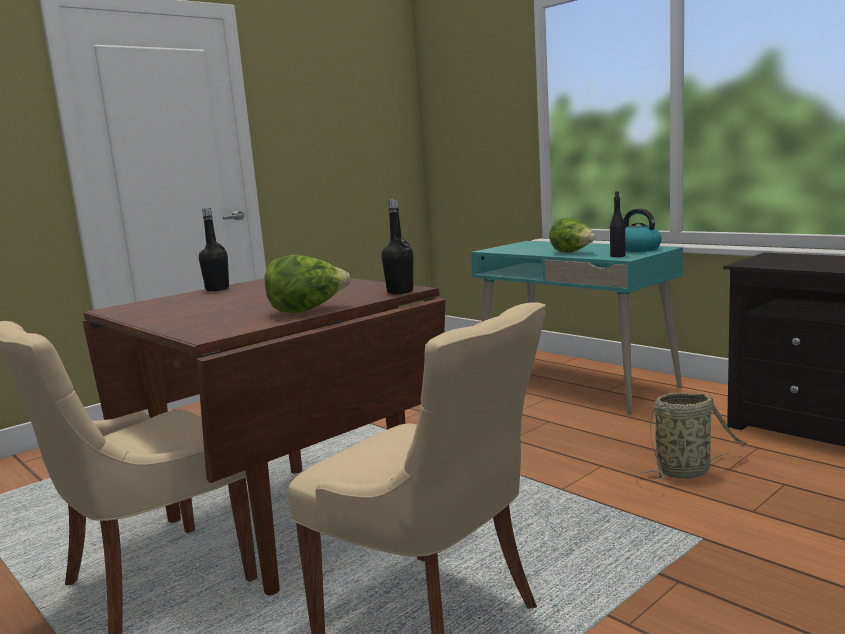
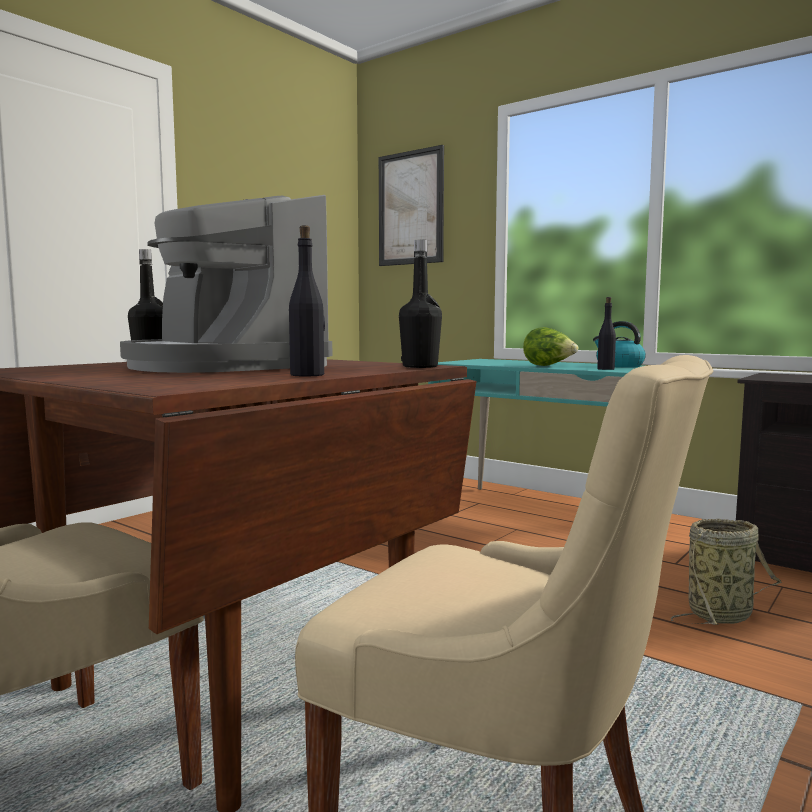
camera: 10 degrees left, 5 degrees down
lettuce [264,255,350,313] -> black bottle [289,225,325,376]
none -> coffee machine [120,195,332,373]
none -> picture [379,145,444,266]

